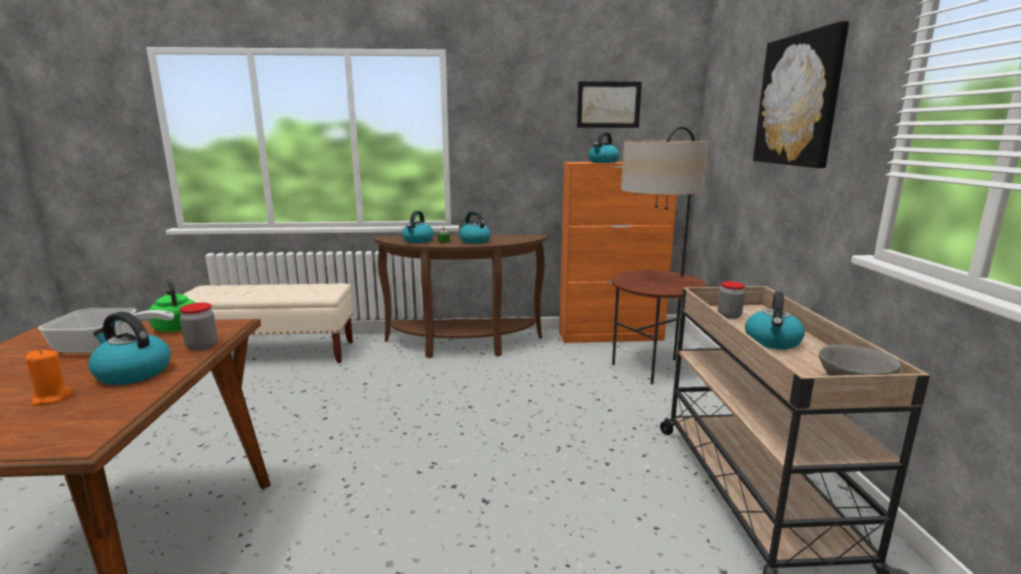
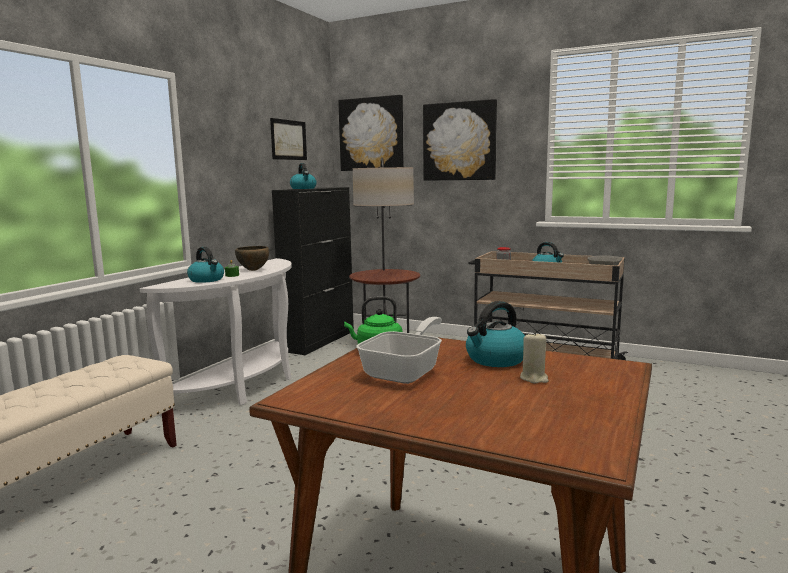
camera: 60 degrees left, 5 degrees down
orange candle [26,349,71,406] -> beige candle [520,331,548,383]
jar [179,303,218,351] -> none
brown console table [374,235,547,358] -> white console table [140,258,292,417]
kettle [459,211,491,244] -> brown bowl [235,246,269,271]
orange cabinet [559,162,677,343] -> black cabinet [272,187,354,355]
none -> picture [338,95,404,171]

